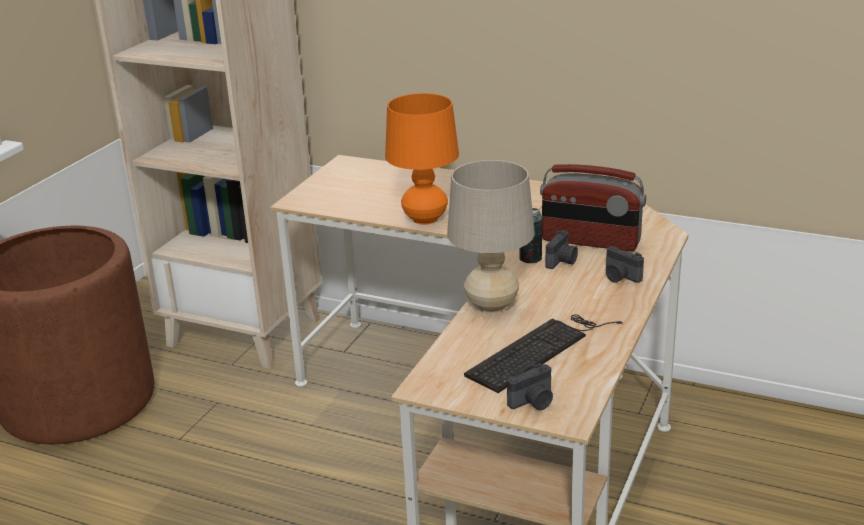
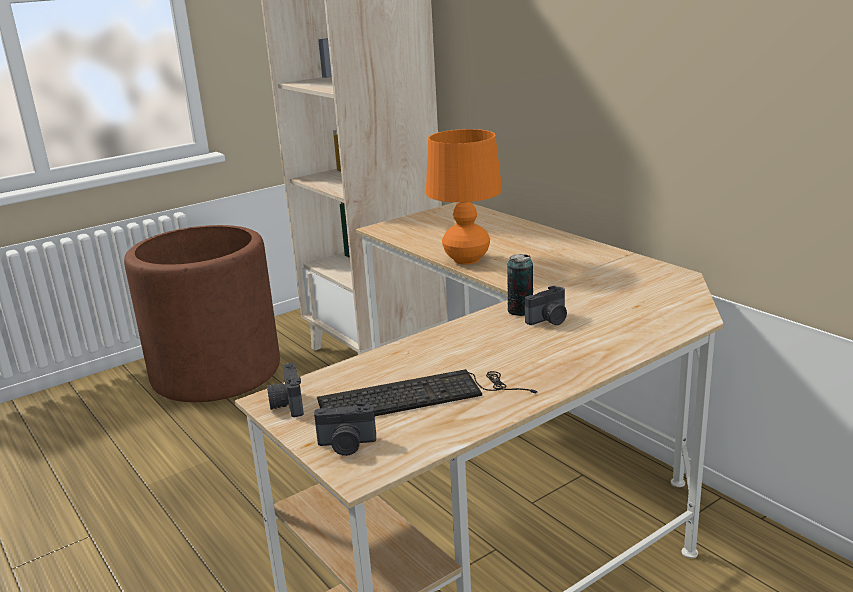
camera: 30 degrees right, 5 degrees down
beige table lamp [447,160,535,313] -> none
radio [540,164,646,251] -> none
camera [606,246,644,283] -> camera moved to [267,363,304,417]

